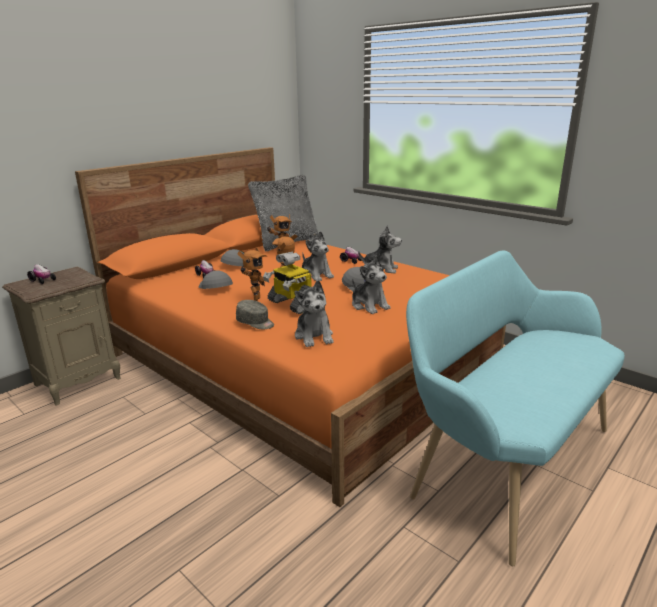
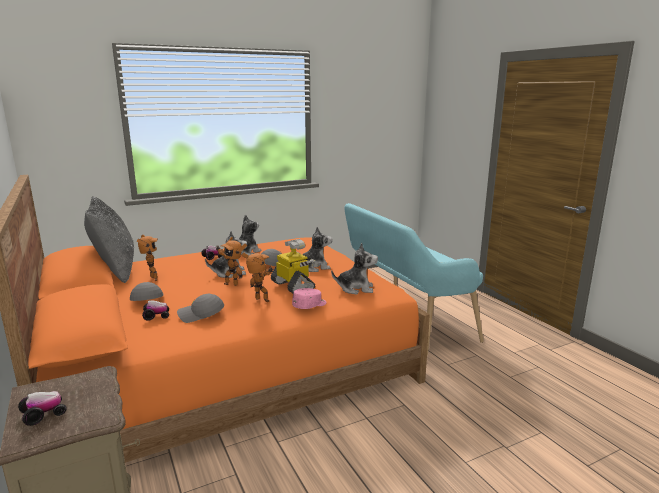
camera: 70 degrees left, 5 degrees down
grey cap [236,300,274,329] -> pink cap [292,288,326,309]
toy robot [263,252,312,314] -> toy robot turned 105 degrees counterclockwise [271,239,318,293]

